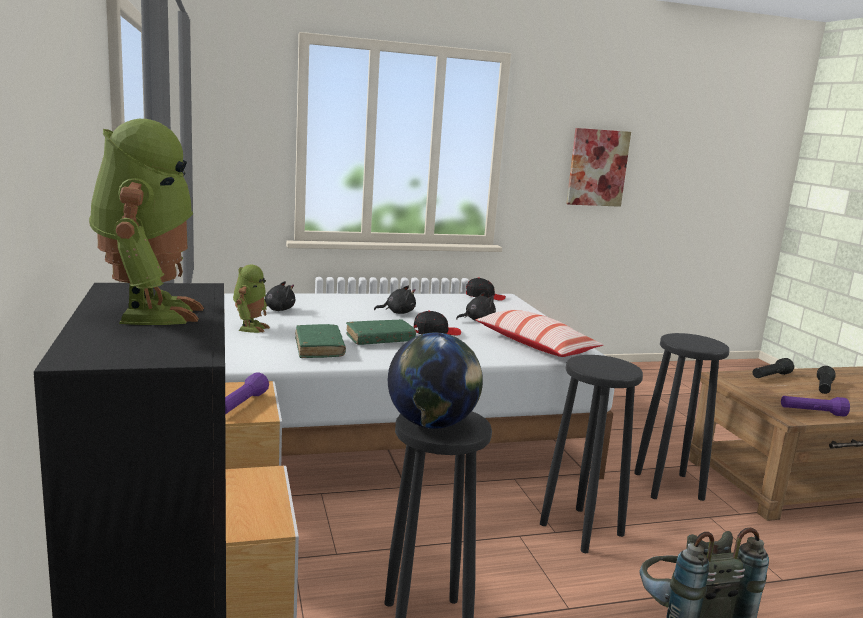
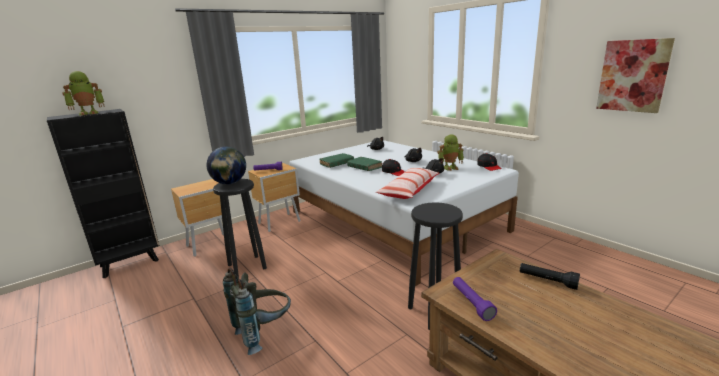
camera: 70 degrees right, 5 degrees up
toy robot [233,264,270,333] -> toy robot moved to [437,134,464,171]
black stool [540,355,643,553] -> none
black flashlight [817,366,835,394] -> none

